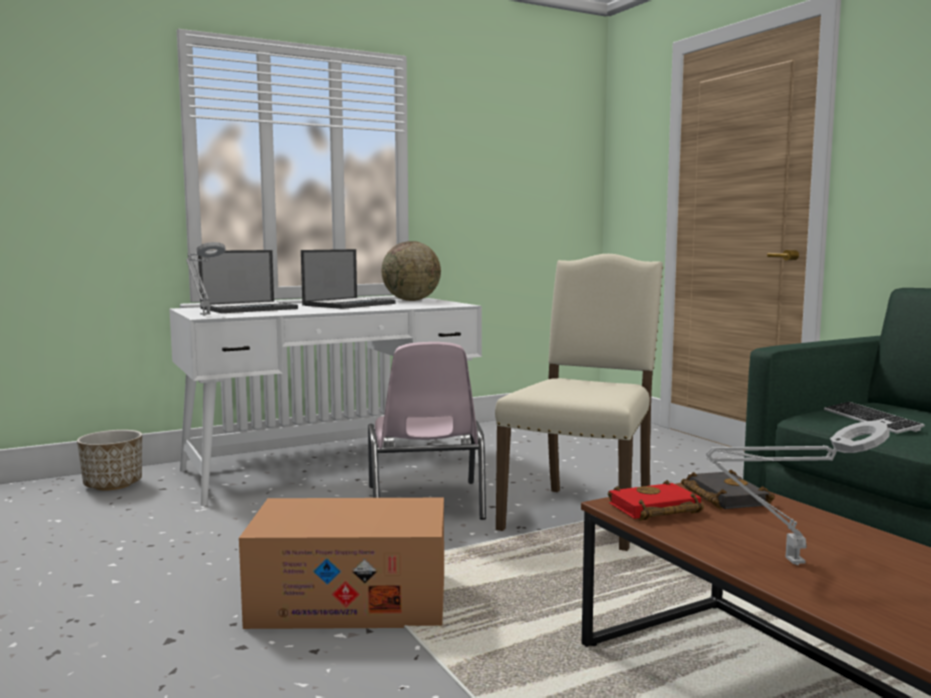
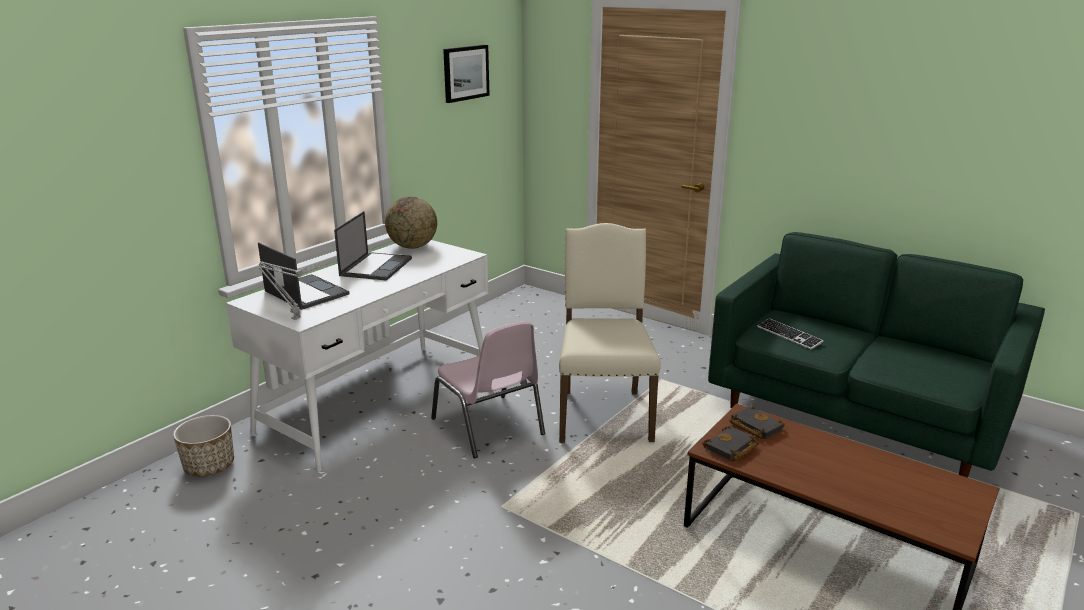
camera: 25 degrees left, 15 degrees up
laptop [198,250,298,313] -> laptop turned 75 degrees counterclockwise [258,242,350,310]
cardboard box [239,498,444,629] -> none
red book [608,480,704,521] -> black book [702,426,759,462]
grey table lamp [706,421,890,565] -> none
none -> picture [443,45,490,103]

